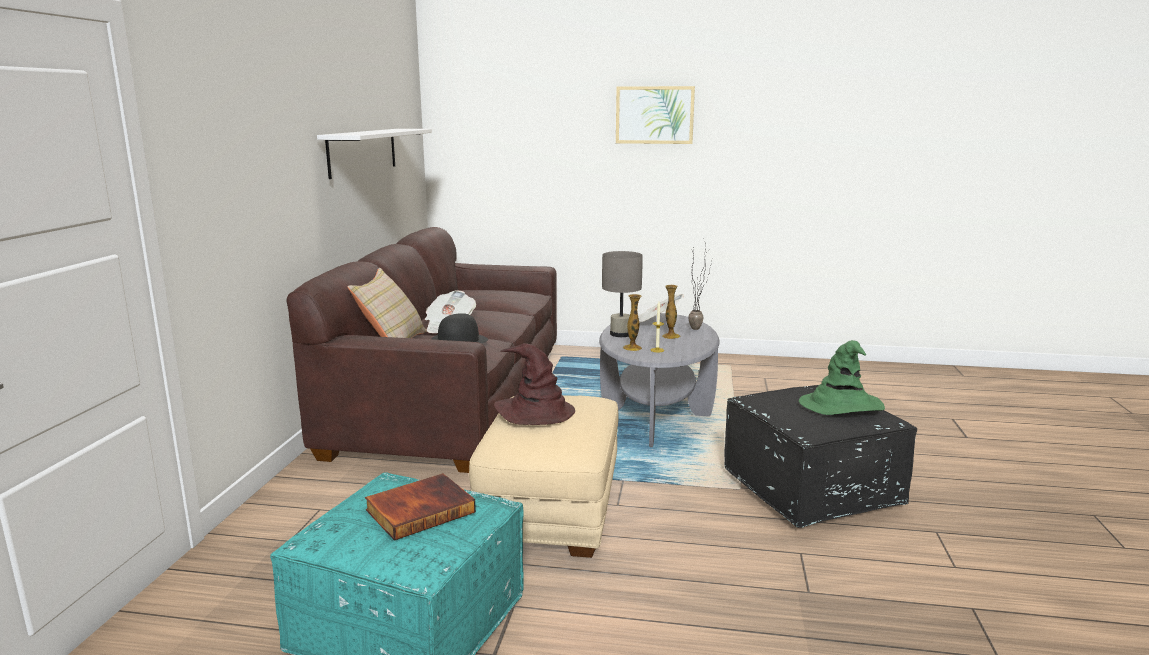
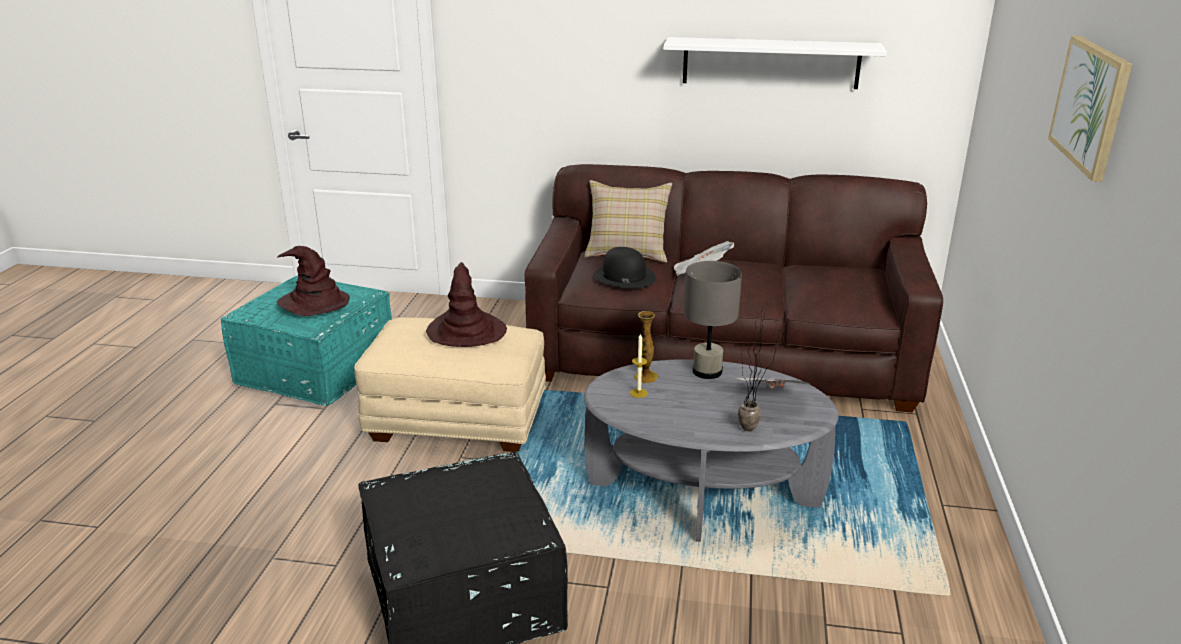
camera: 90 degrees right, 10 degrees up
book [365,473,476,541] -> brown hat [277,246,350,316]
vase [662,285,681,339] -> none
green hat [799,340,885,415] -> none

